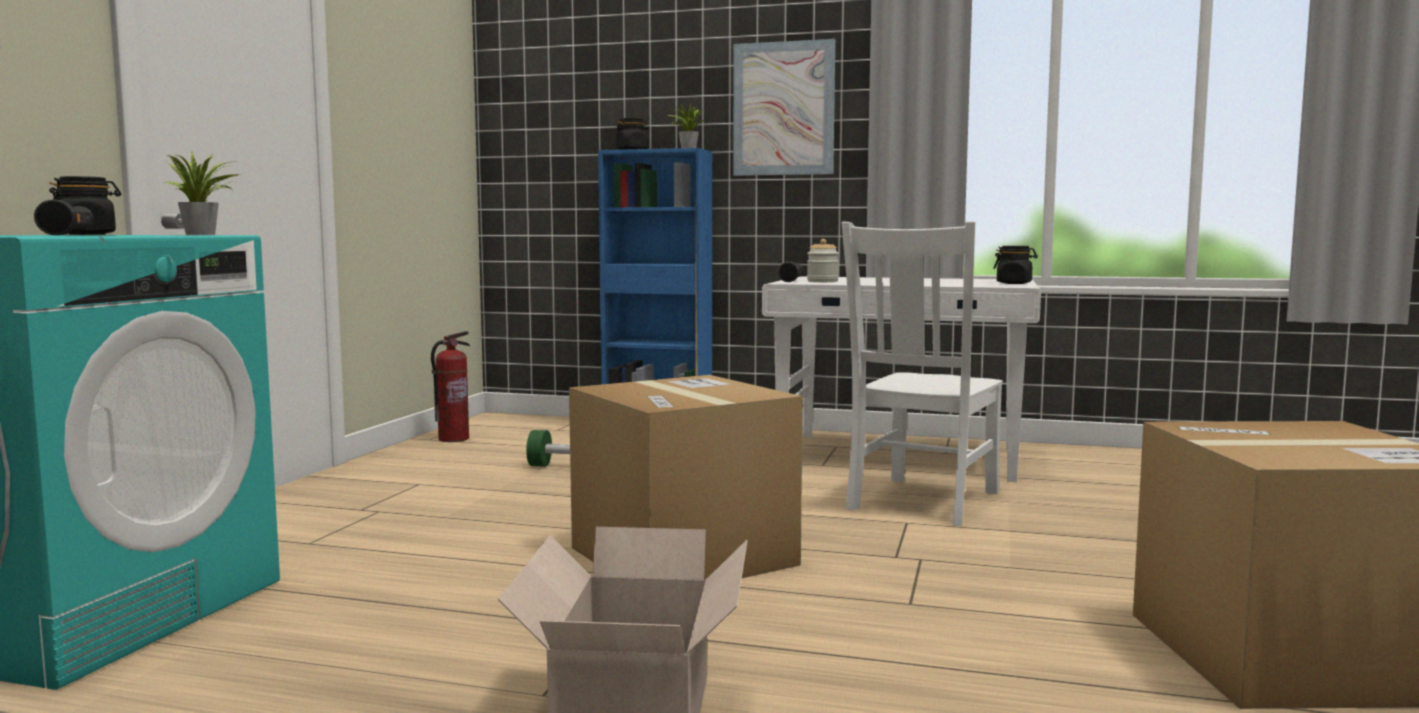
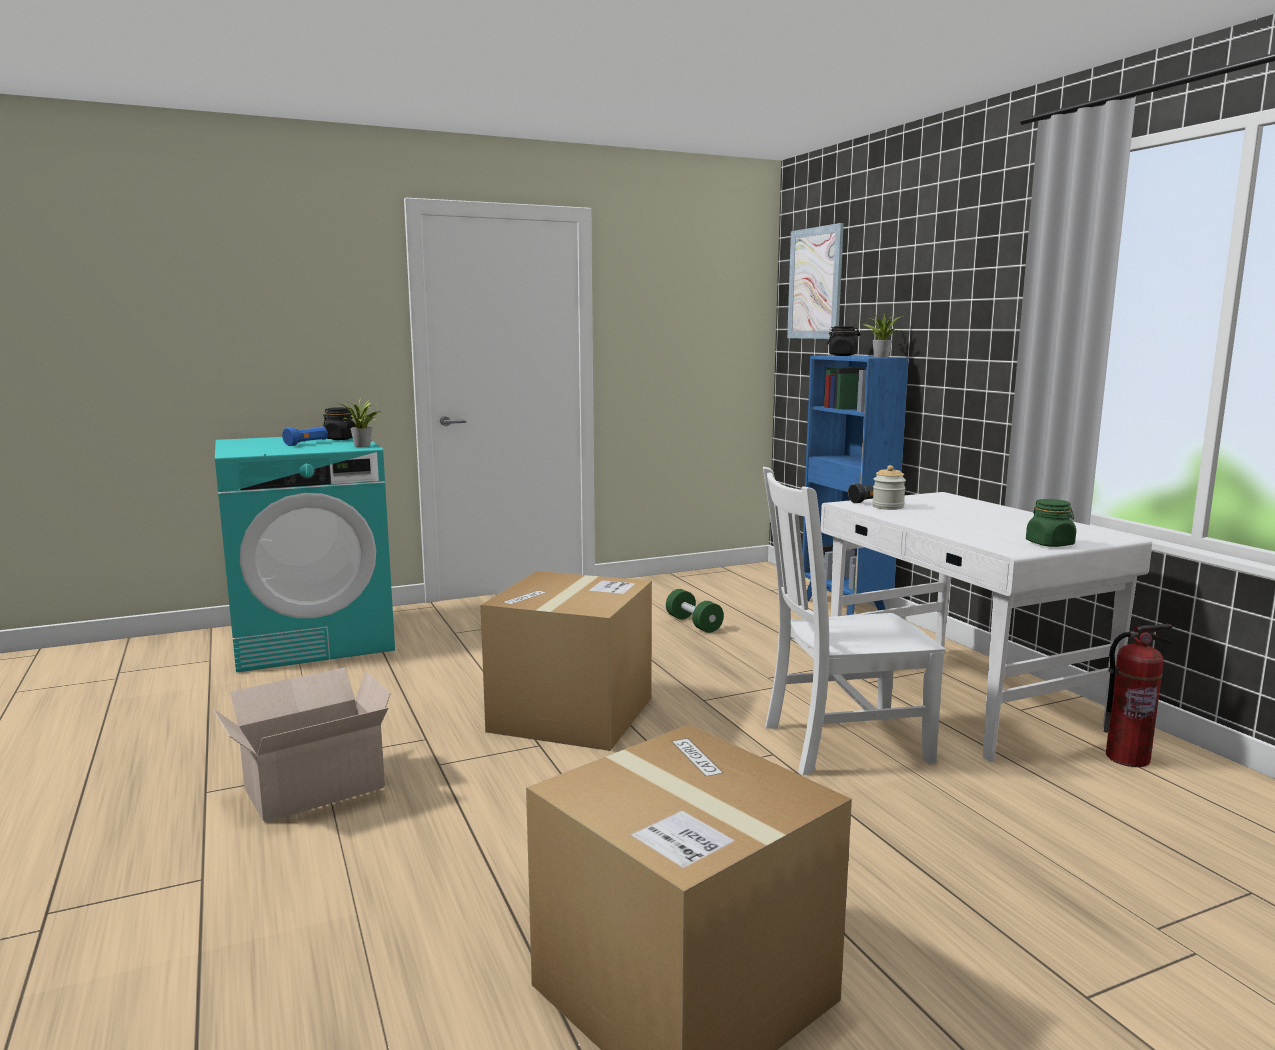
camera: 50 degrees right, 5 degrees up
black flashlight [34,199,94,235] -> blue flashlight [282,426,328,446]
fire extinguisher [431,331,470,442] -> fire extinguisher moved to [1104,624,1172,767]
picture [733,39,835,176] -> picture moved to [787,223,844,339]
black jar [993,246,1038,284] -> green jar [1026,499,1076,547]

